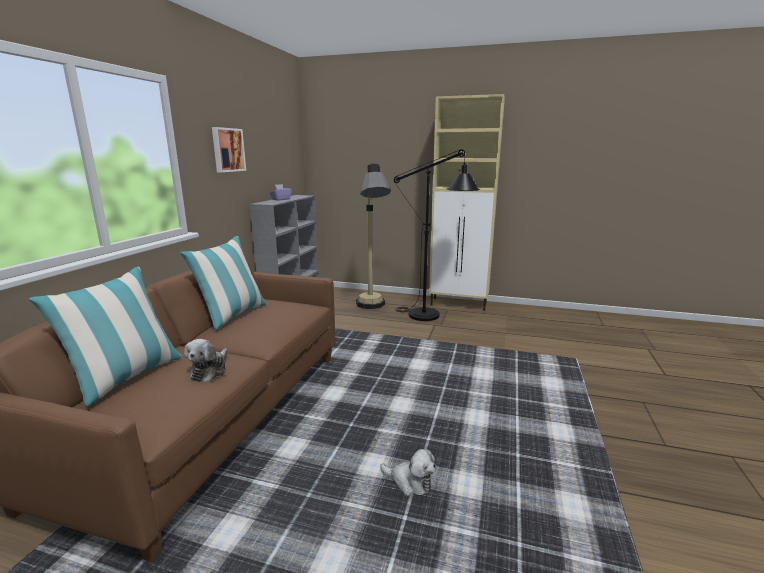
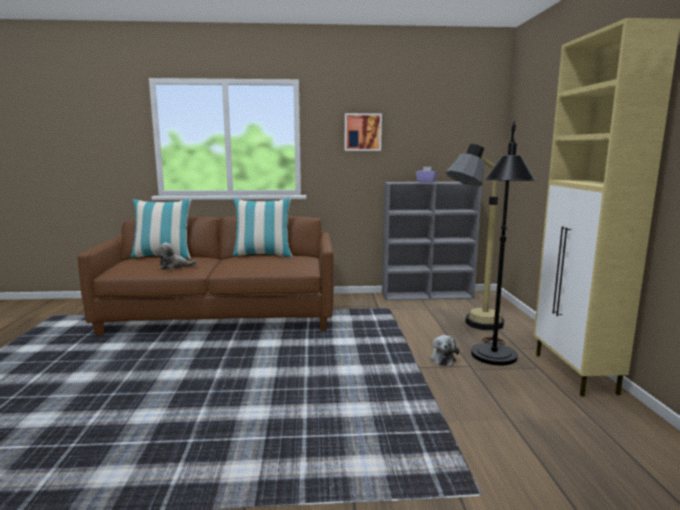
camera: 70 degrees right, 5 degrees down
plush toy [380,449,436,496] -> plush toy moved to [429,335,459,366]

